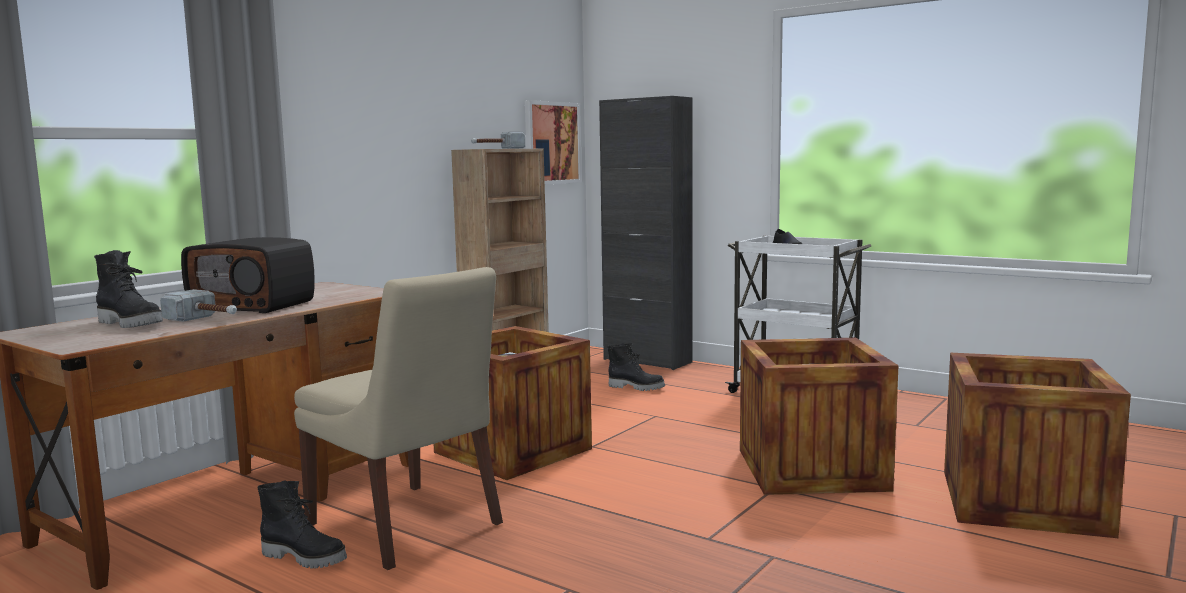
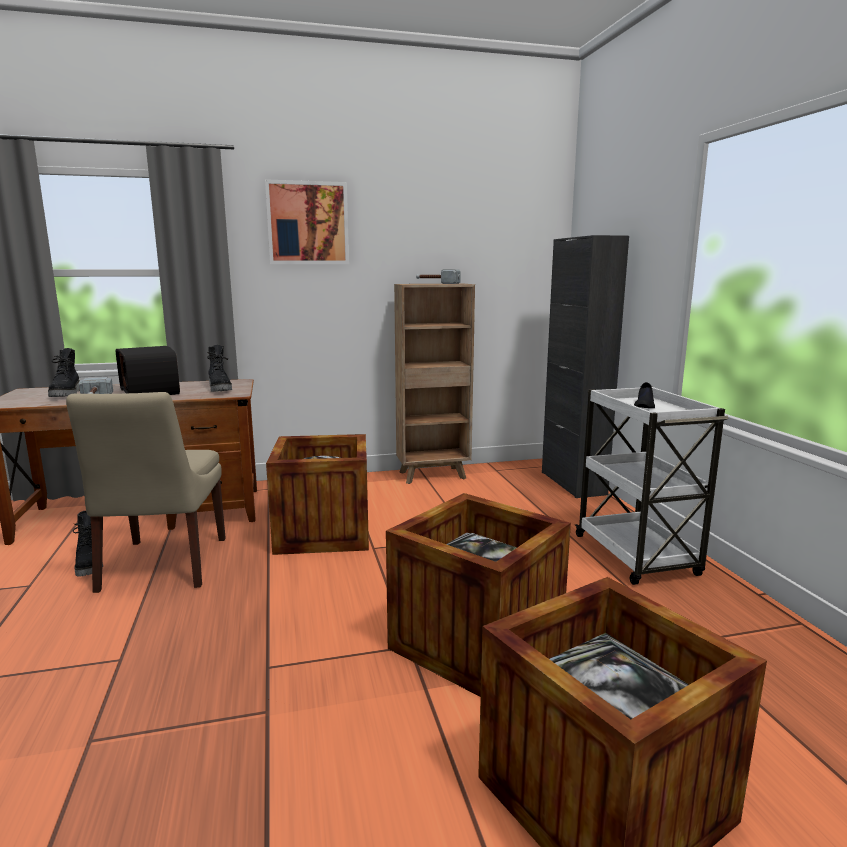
camera: 40 degrees right, 5 degrees up
picture [525,100,582,185] -> picture moved to [265,179,349,264]
black boot [608,343,665,391] -> black boot moved to [207,345,232,392]

